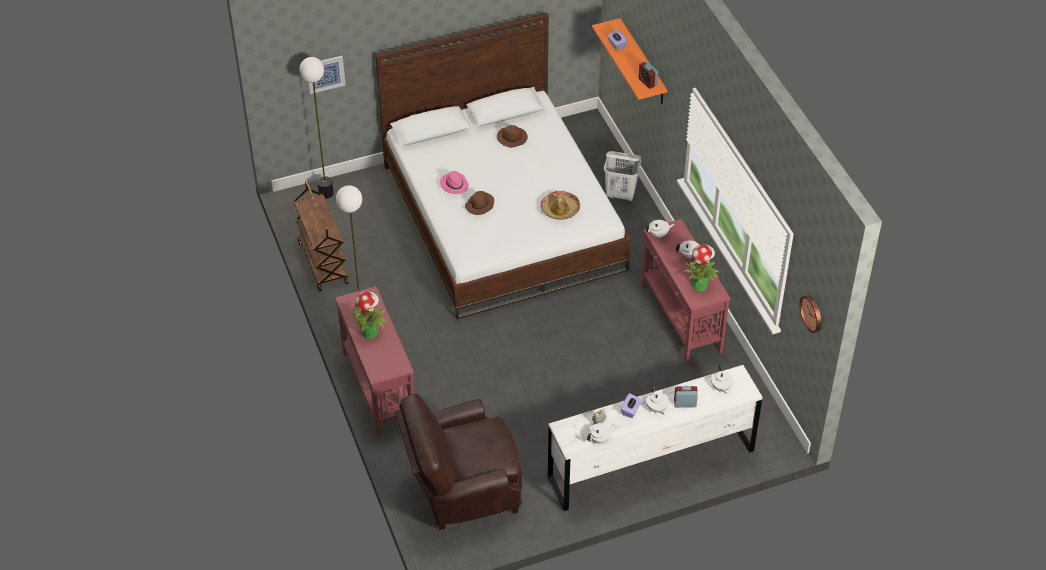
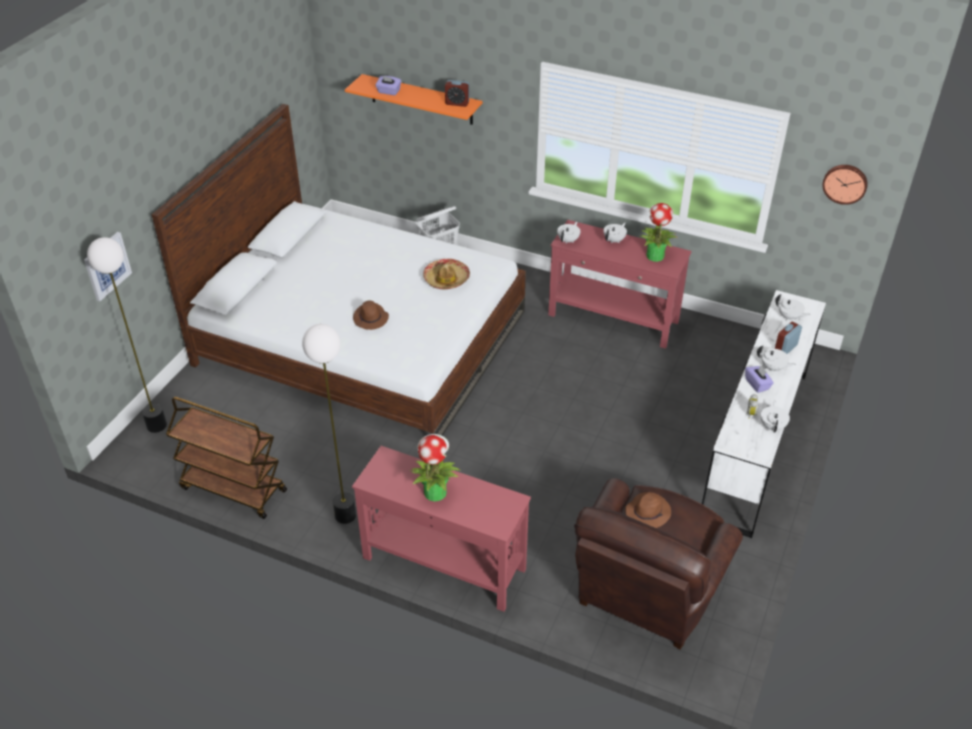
camera: 45 degrees left, 5 degrees down
pink hat [440,171,469,194] -> none
brown hat [497,125,528,148] -> brown hat moved to [625,492,671,528]

